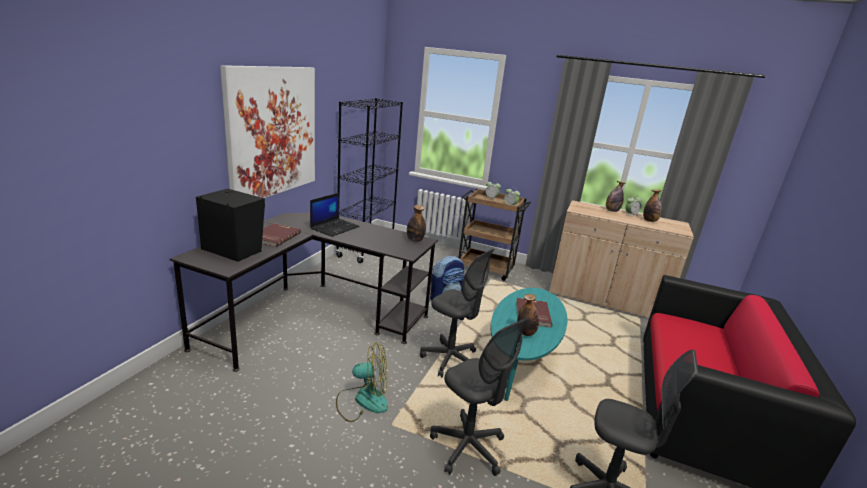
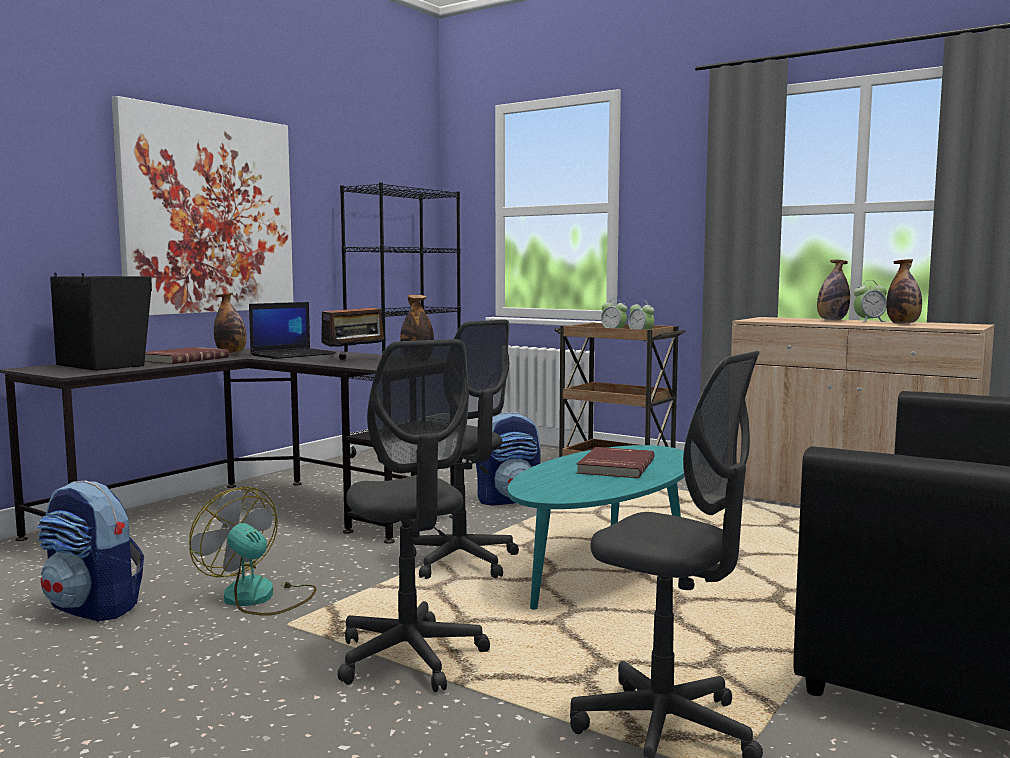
camera: 15 degrees right, 15 degrees down
fan [336,343,388,422] -> fan turned 150 degrees counterclockwise [189,487,317,616]
bottle [517,294,539,336] -> bottle moved to [214,293,246,354]
none -> backpack [37,481,144,622]
none -> radio [321,295,387,360]

